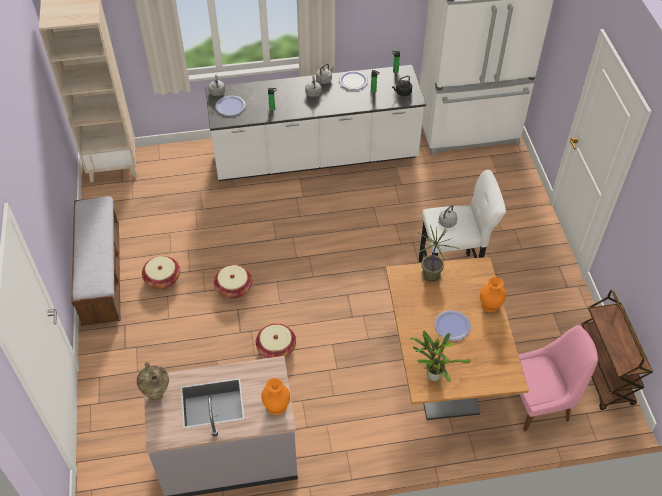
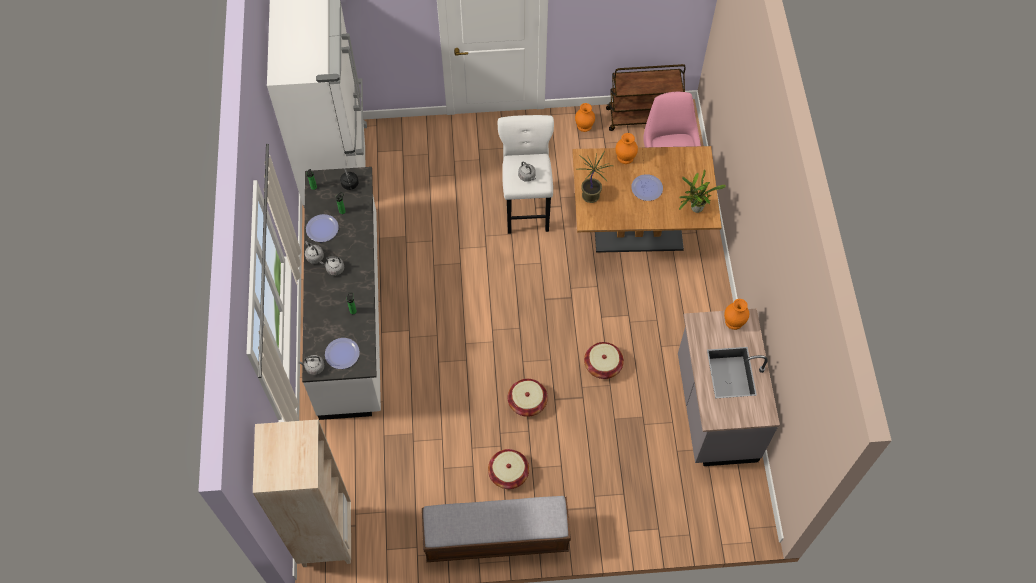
camera: 85 degrees left, 10 degrees up
beige vase [137,362,169,401] -> none
none -> orange vase [575,103,595,132]

